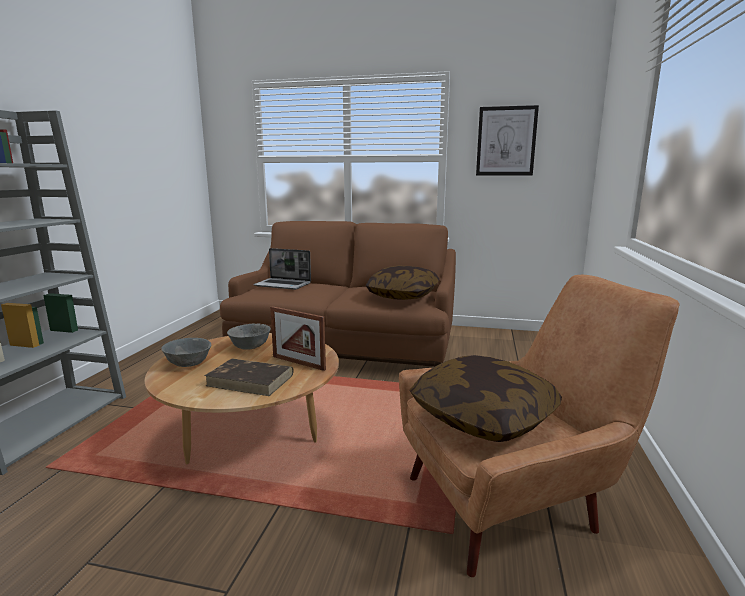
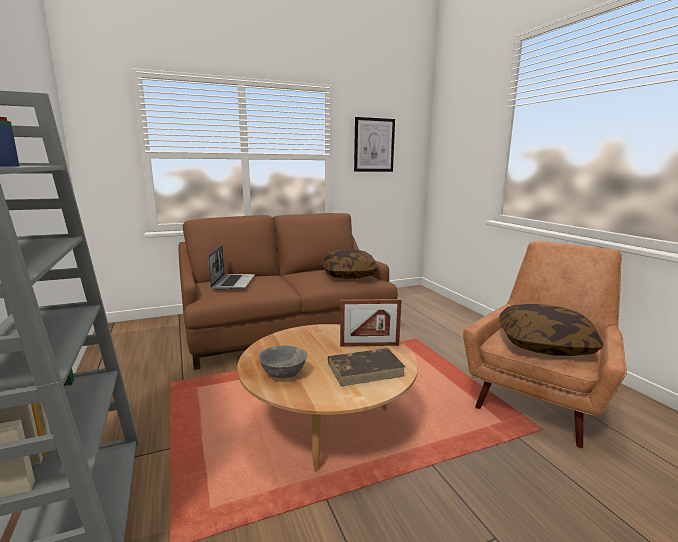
camera: 35 degrees left, 0 degrees up
grey bowl [227,323,271,350] -> none
laptop [254,248,311,290] -> laptop turned 75 degrees counterclockwise [208,245,255,290]

